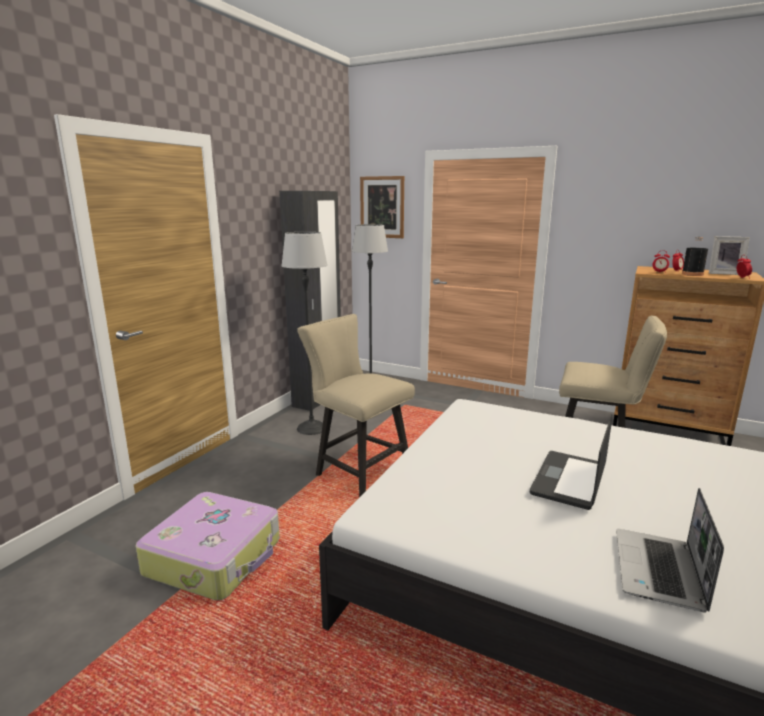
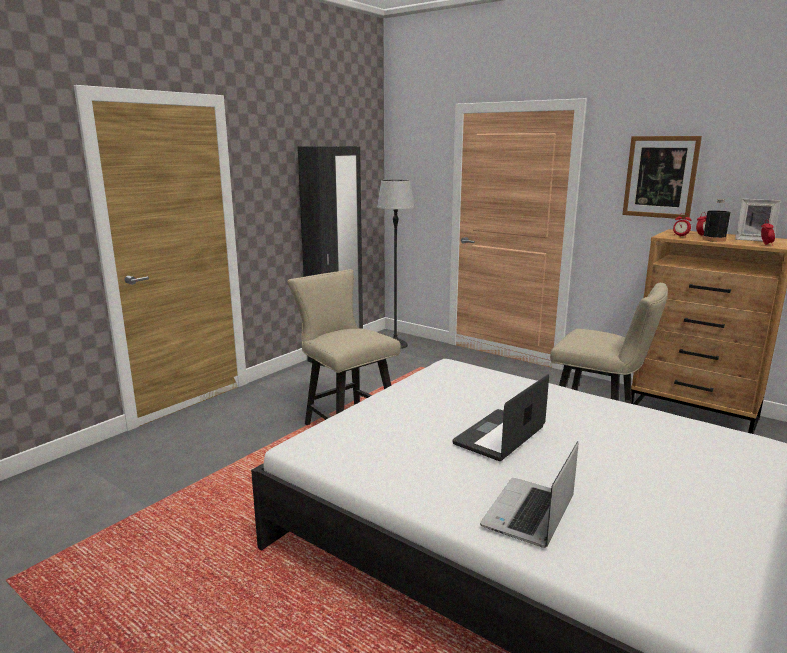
camera: 10 degrees right, 0 degrees up
suitcase [135,492,280,600] -> none
floor lamp [281,232,327,435] -> none
picture [360,176,404,238] -> picture moved to [622,136,702,219]

